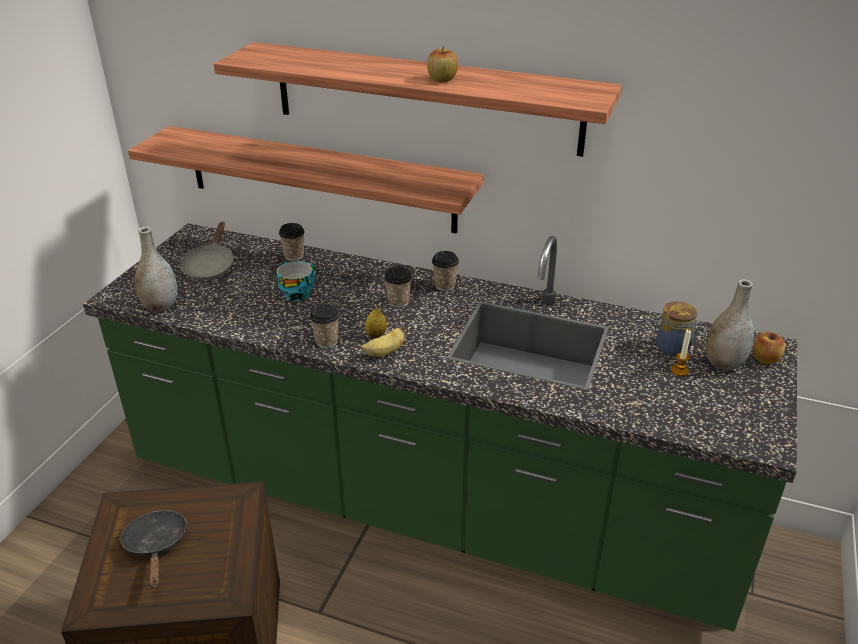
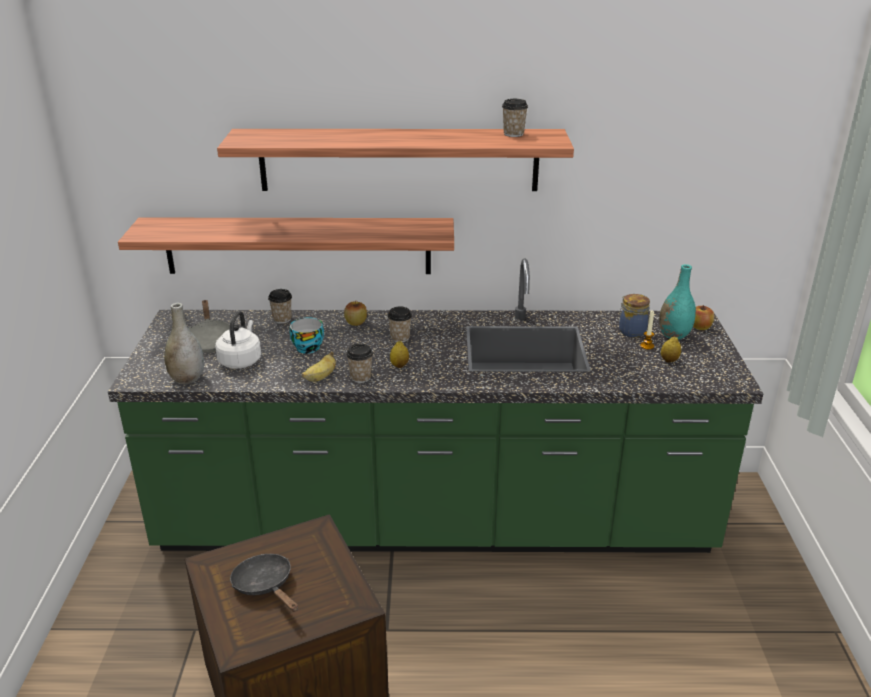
camera: 20 degrees left, 5 degrees down
banana [360,325,405,357] -> banana moved to [302,352,336,382]
apple [427,46,458,82] -> apple moved to [344,301,367,326]
cup [432,251,459,291] -> cup moved to [502,99,528,137]
grey vase [706,279,754,370] -> turquoise vase [659,264,696,340]
none -> white kettle [215,311,261,369]
none -> lemon [661,336,681,362]

